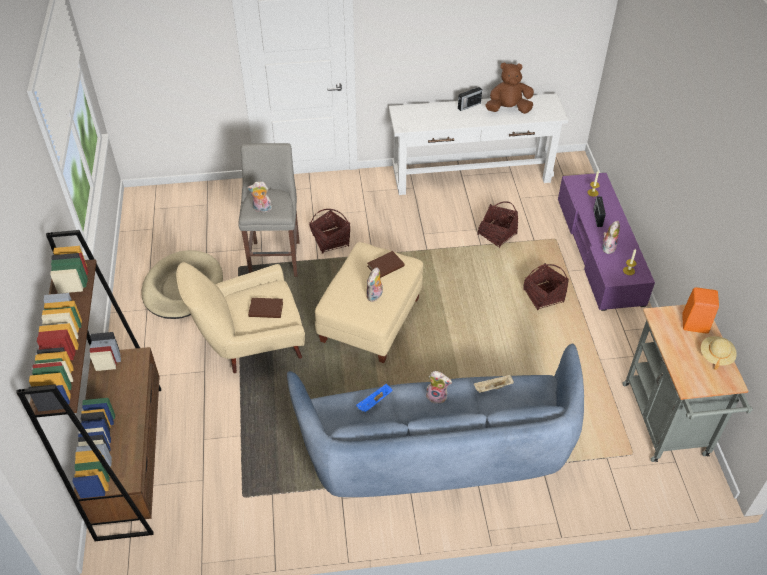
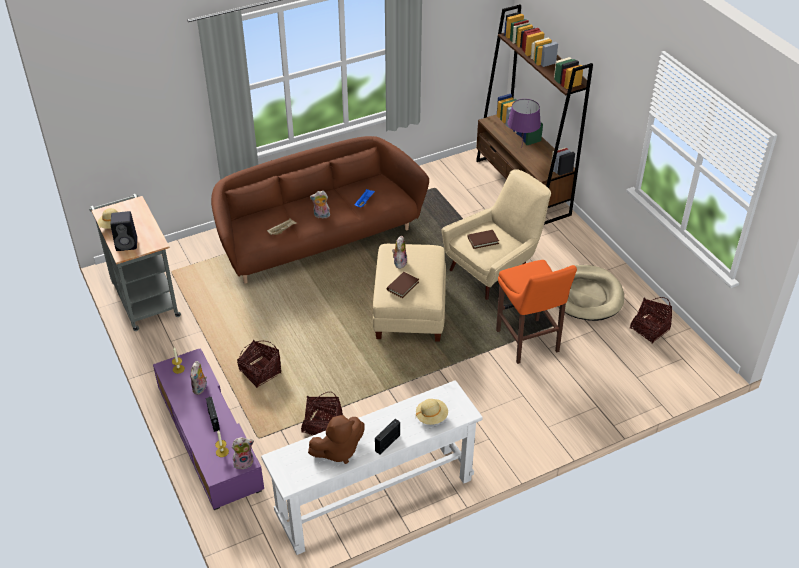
camera: 160 degrees right, 5 degrees down
grey stool [238,143,300,277] -> orange stool [496,260,577,364]
plush toy [247,181,274,213] -> plush toy moved to [232,437,254,469]
blue sofa [287,344,584,497] -> brown sofa [211,136,429,283]
basket [309,209,350,254] -> basket moved to [630,297,672,344]
orange speaker [682,287,719,334] -> black speaker [111,211,137,251]
none -> beige hat [416,399,448,425]
none -> purple table lamp [508,99,541,143]

